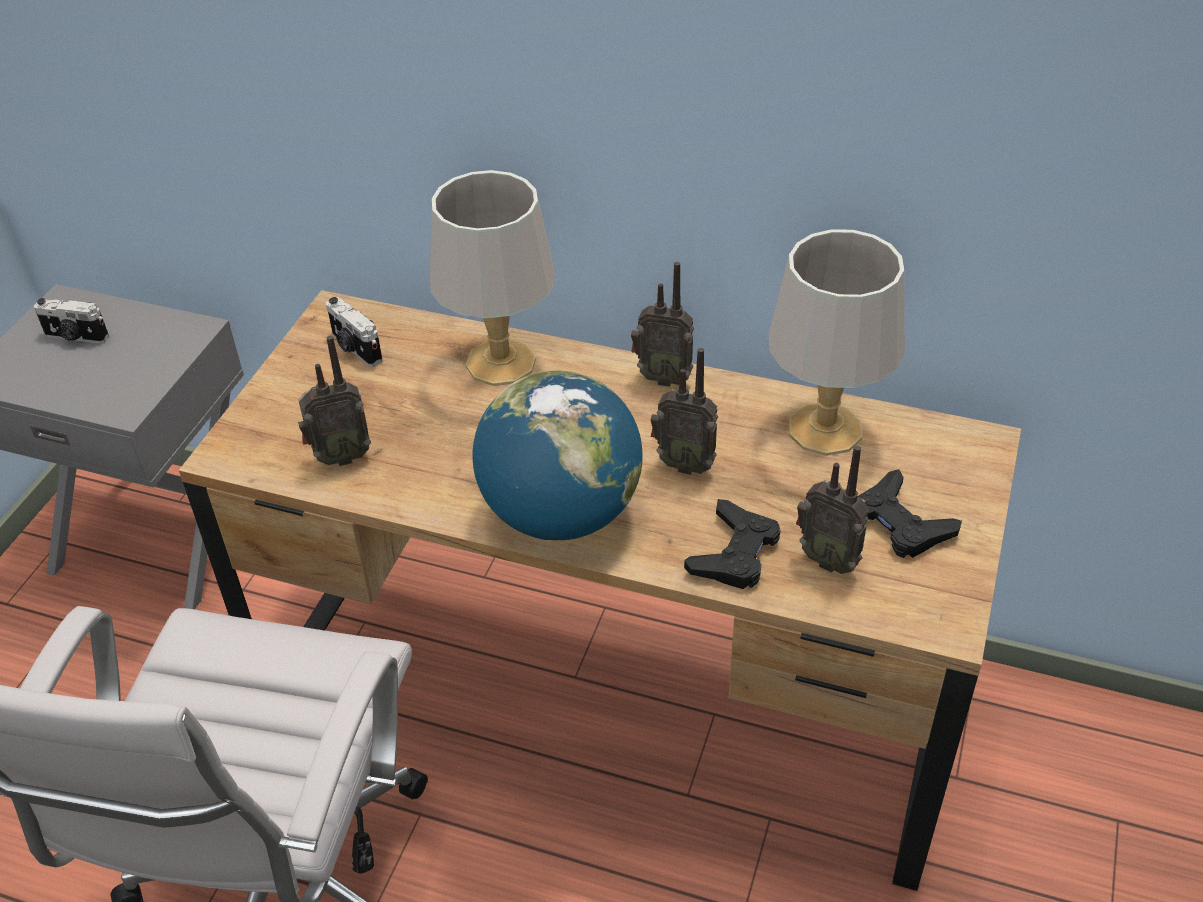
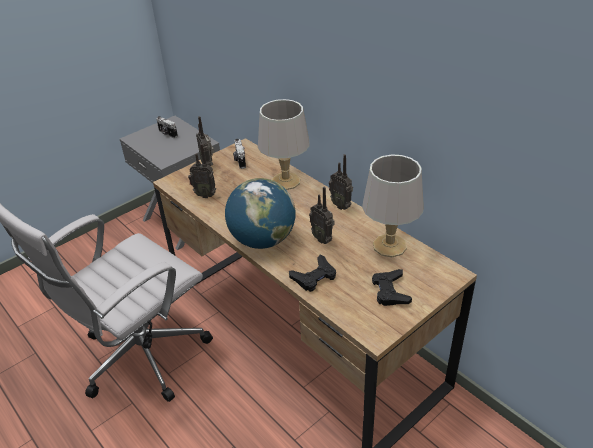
camera: 30 degrees right, 5 degrees down
radio [796,445,869,574] -> radio moved to [196,116,214,166]

